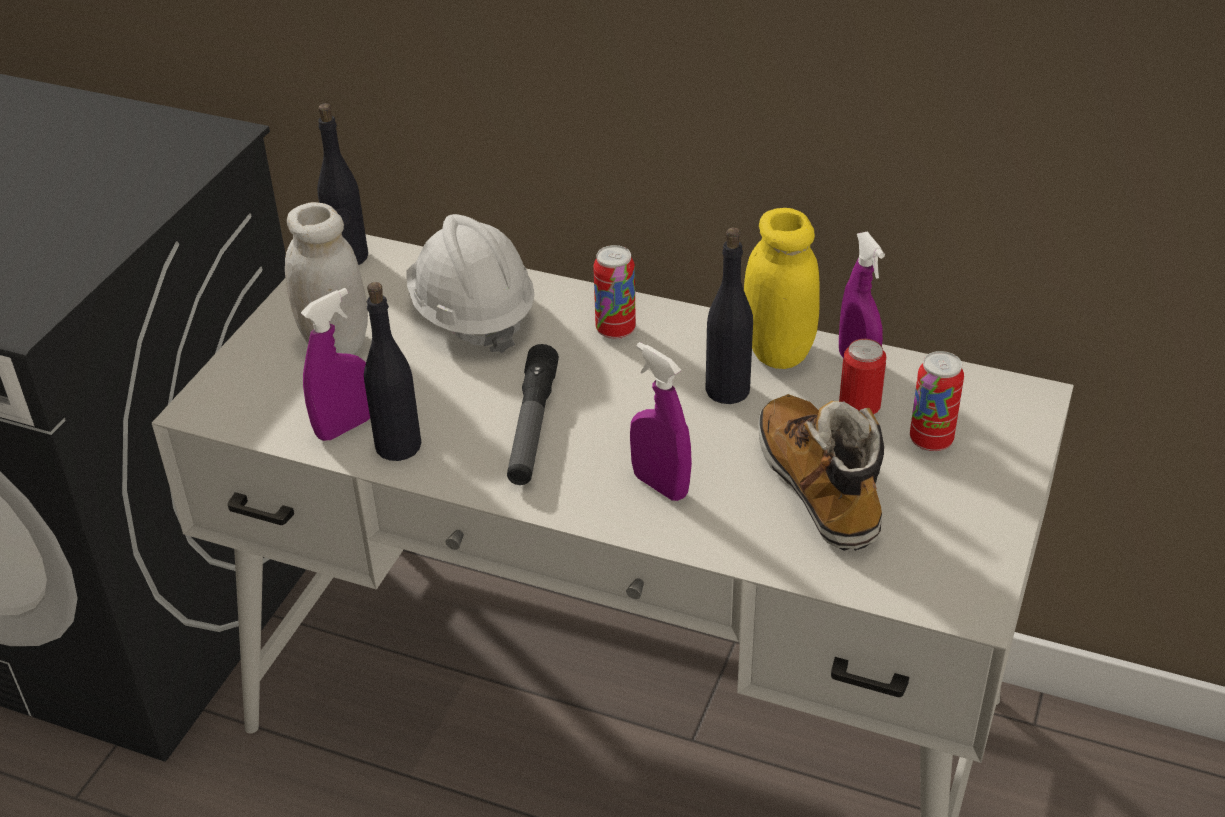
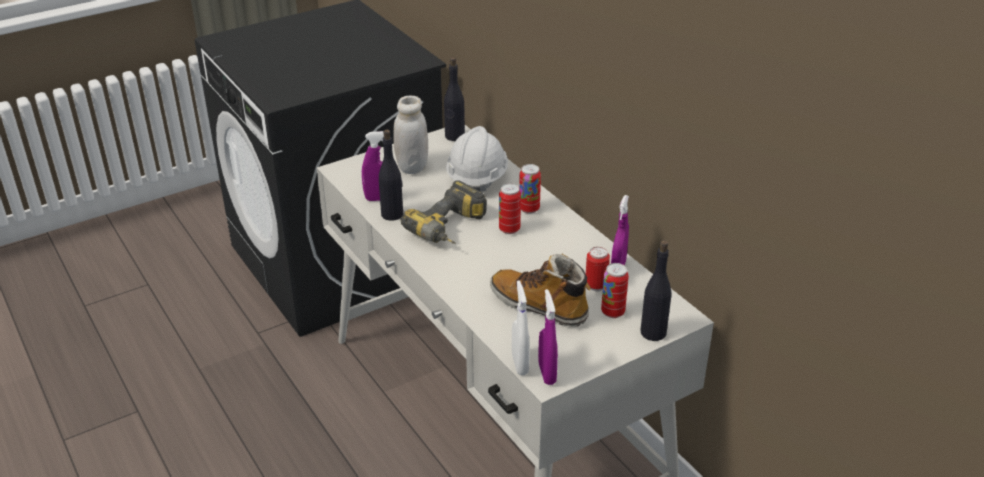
camera: 35 degrees right, 5 degrees down
flashlight [507,344,559,485] -> power drill [400,180,487,244]
purple spray bottle [630,342,692,501] -> purple spray bottle moved to [538,289,558,385]
black bottle [705,228,753,404] -> black bottle moved to [640,240,672,341]
yellow jar [744,208,820,369] -> none
boot [758,394,884,551] -> boot turned 75 degrees counterclockwise [490,254,591,327]
none -> can [499,183,521,234]
none -> white spray bottle [512,281,530,375]

